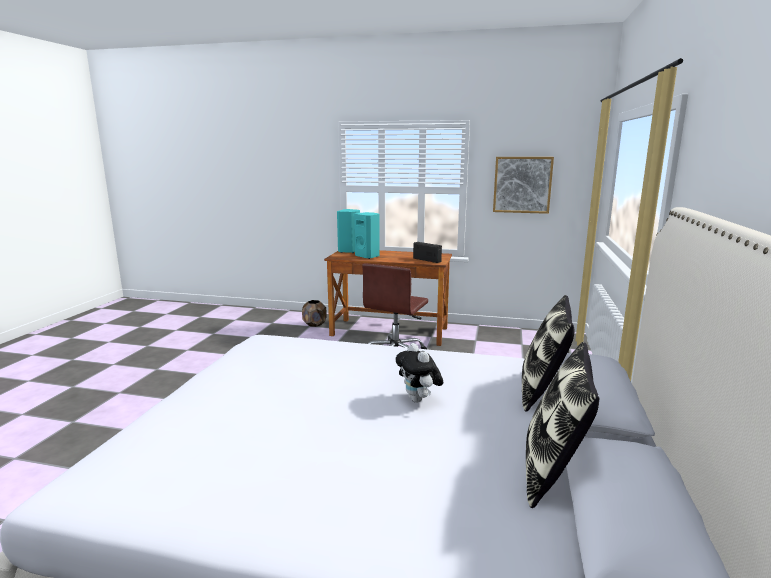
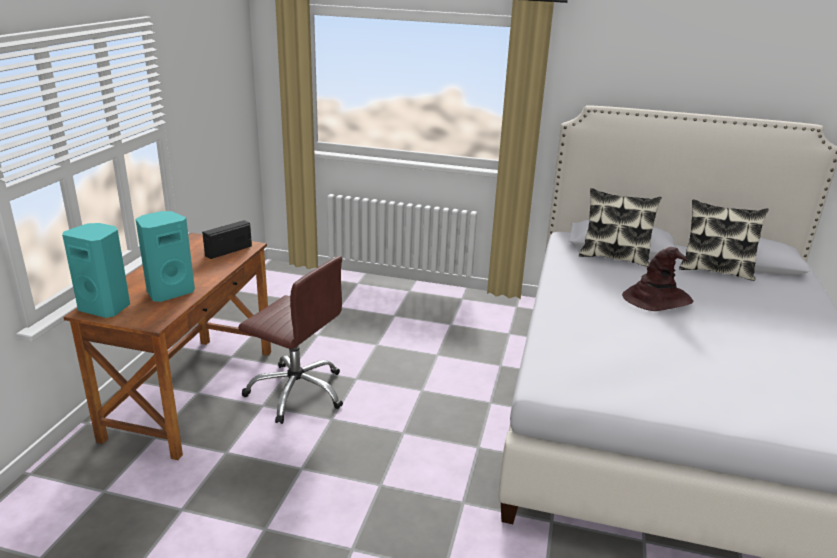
camera: 90 degrees left, 10 degrees up
brown planter [302,300,327,327] -> none
plush toy [396,343,443,403] -> brown hat [622,247,694,311]
picture [493,157,554,214] -> none

